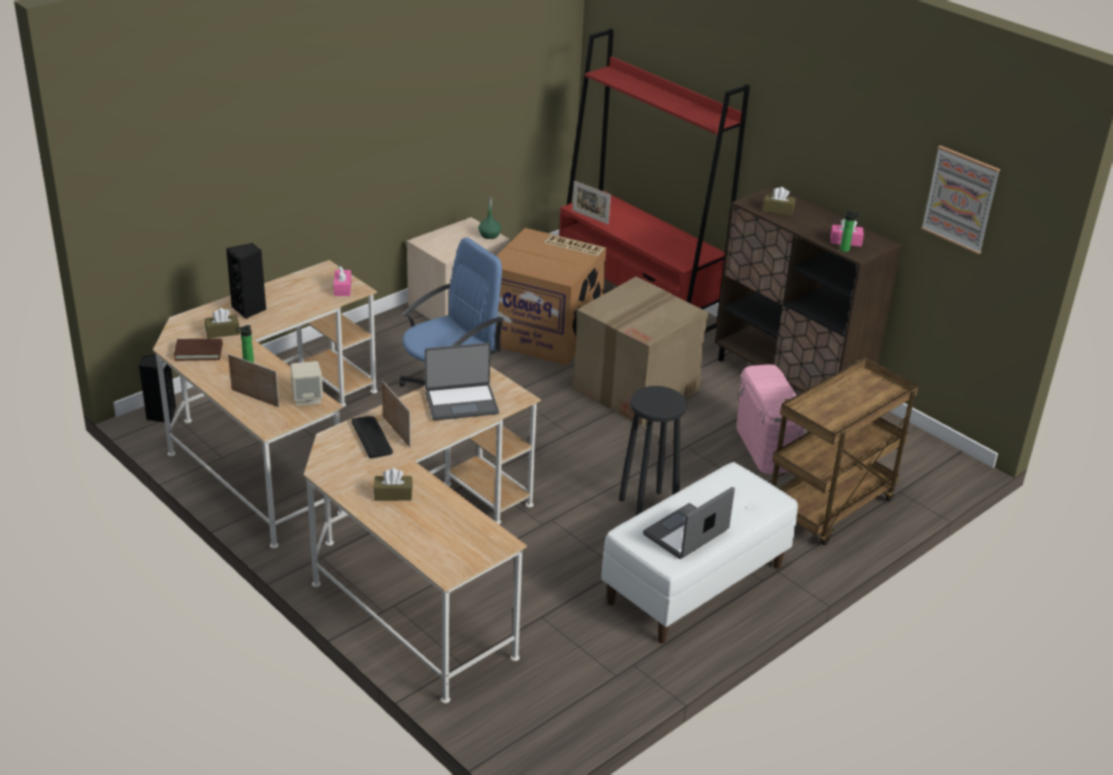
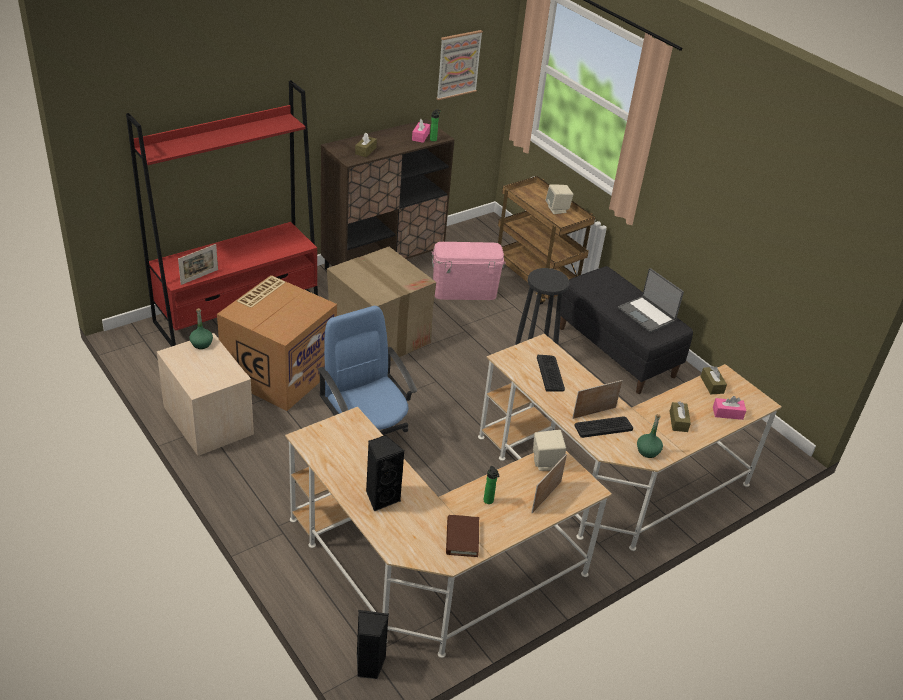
camera: 85 degrees left, 5 degrees up
brown tissue box [205,308,240,338] -> brown tissue box moved to [700,366,727,394]
pink tissue box [333,266,351,296] -> pink tissue box moved to [713,396,746,420]
laptop [425,343,499,420] -> keyboard [537,355,565,392]
white bench [601,462,798,644] -> black bench [560,266,693,394]
none -> beige speaker [546,184,573,214]
none -> green bottle [637,414,663,458]

